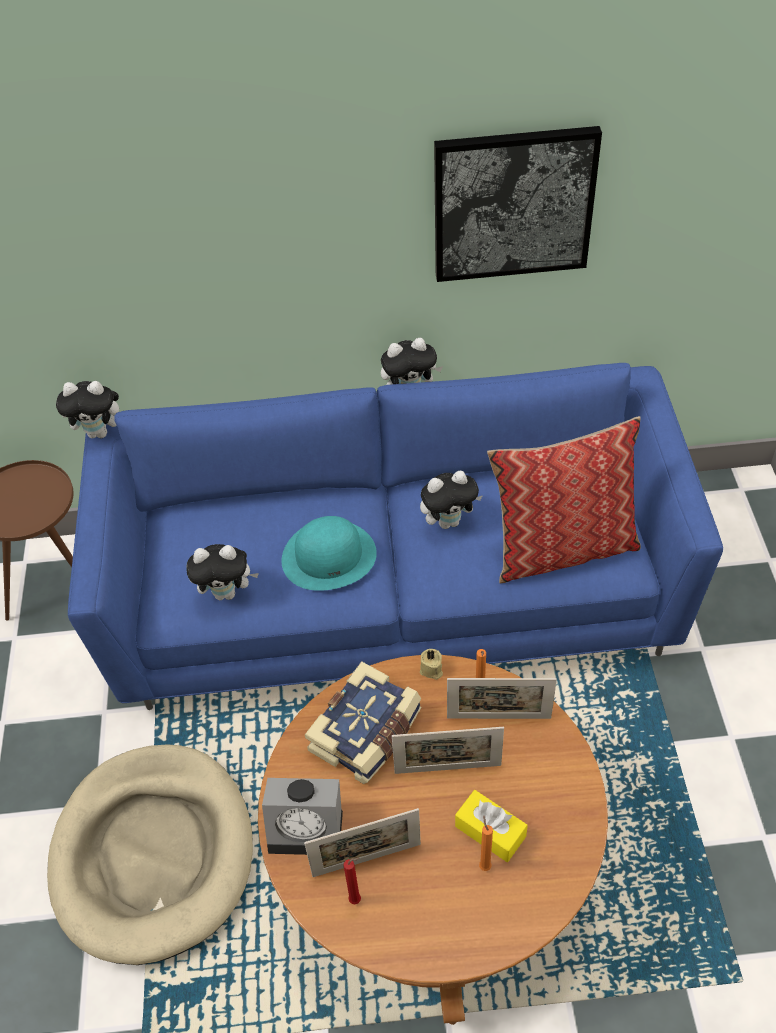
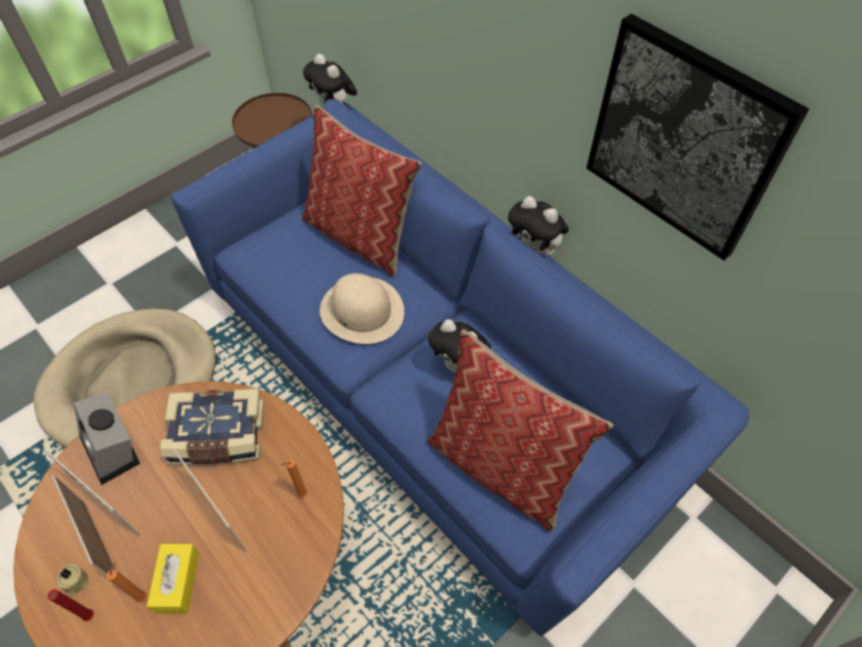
camera: 50 degrees right, 5 degrees up
plush toy [186,544,259,600] -> none
turquoise hat [282,516,377,591] -> beige hat [320,273,404,344]
red candle [344,858,361,904] -> red candle moved to [47,589,94,621]
beige candle [420,649,443,680] -> beige candle moved to [57,564,88,597]
picture frame [447,678,557,719] -> picture frame moved to [52,475,115,576]
none -> pillow [302,105,422,277]

